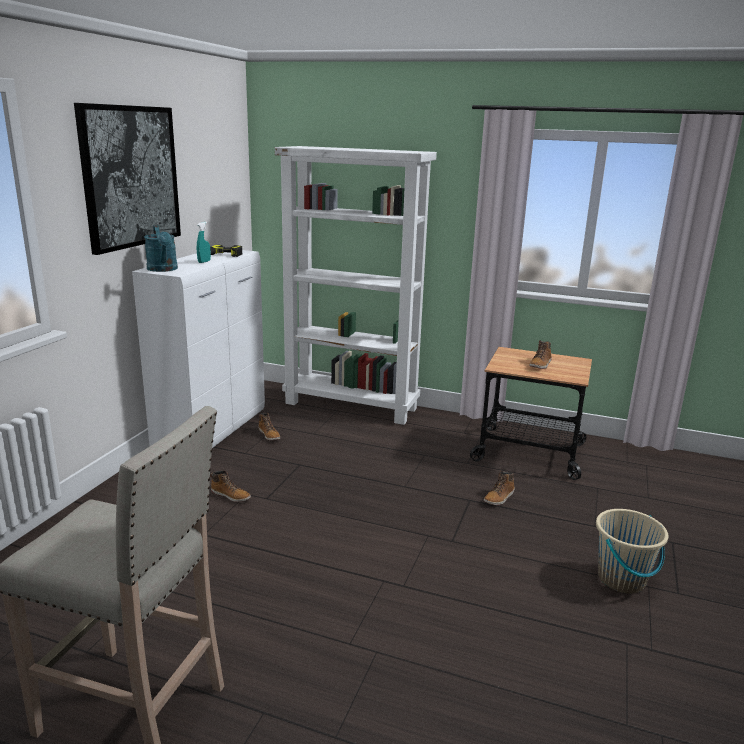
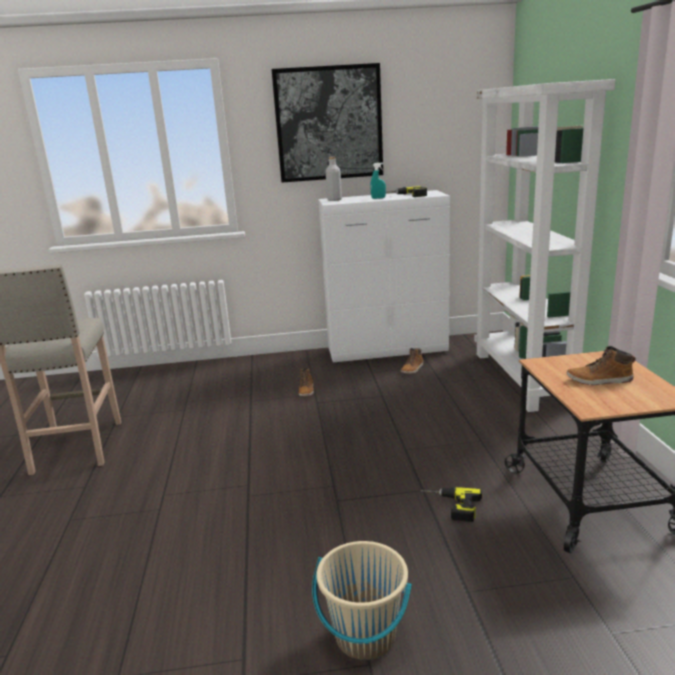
camera: 65 degrees right, 0 degrees up
turquoise watering can [144,225,178,272] -> grey bottle [325,157,342,201]
boot [484,471,515,505] -> power drill [420,487,482,522]

